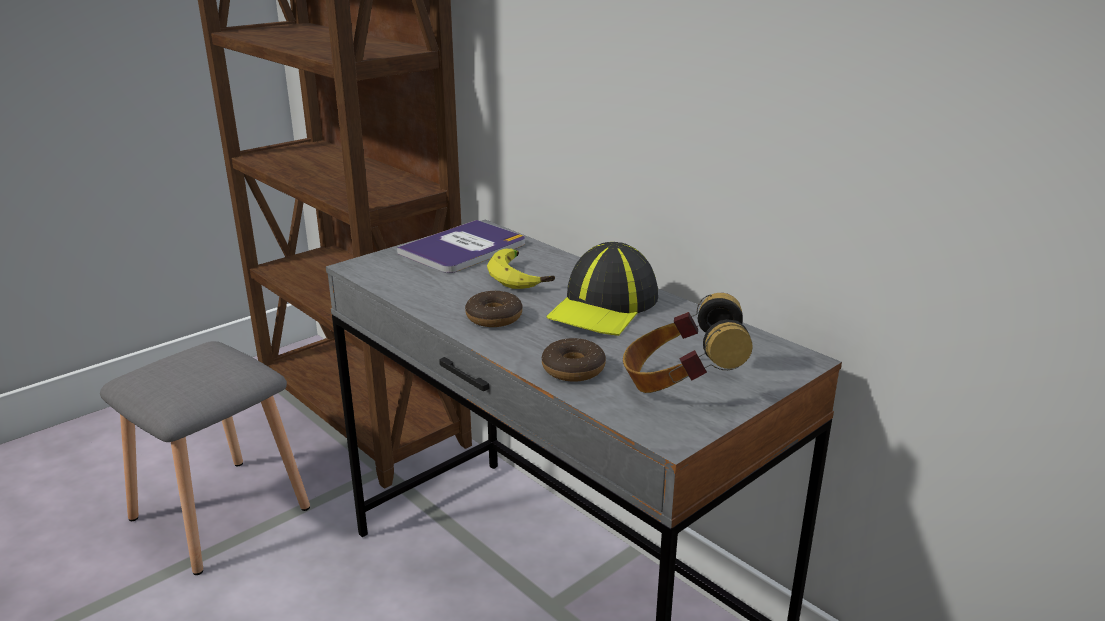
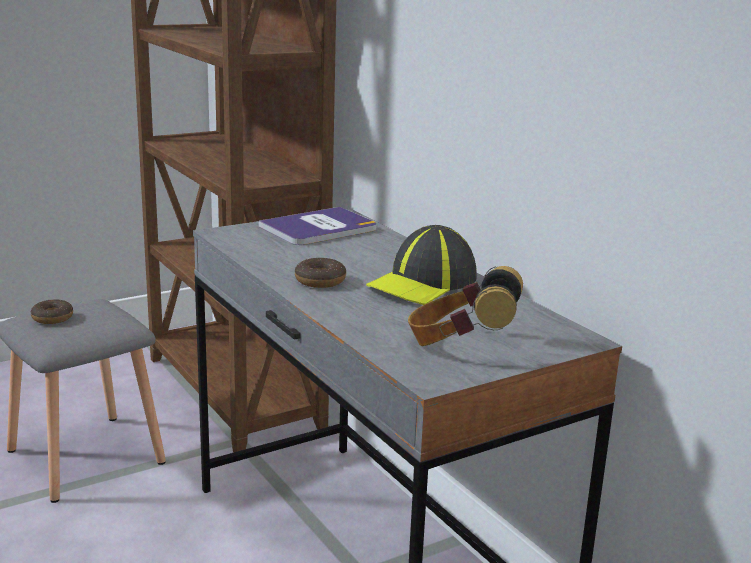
camera: 10 degrees right, 5 degrees down
banana [487,248,555,289] -> none
donut [542,338,606,382] -> donut moved to [31,299,73,324]

